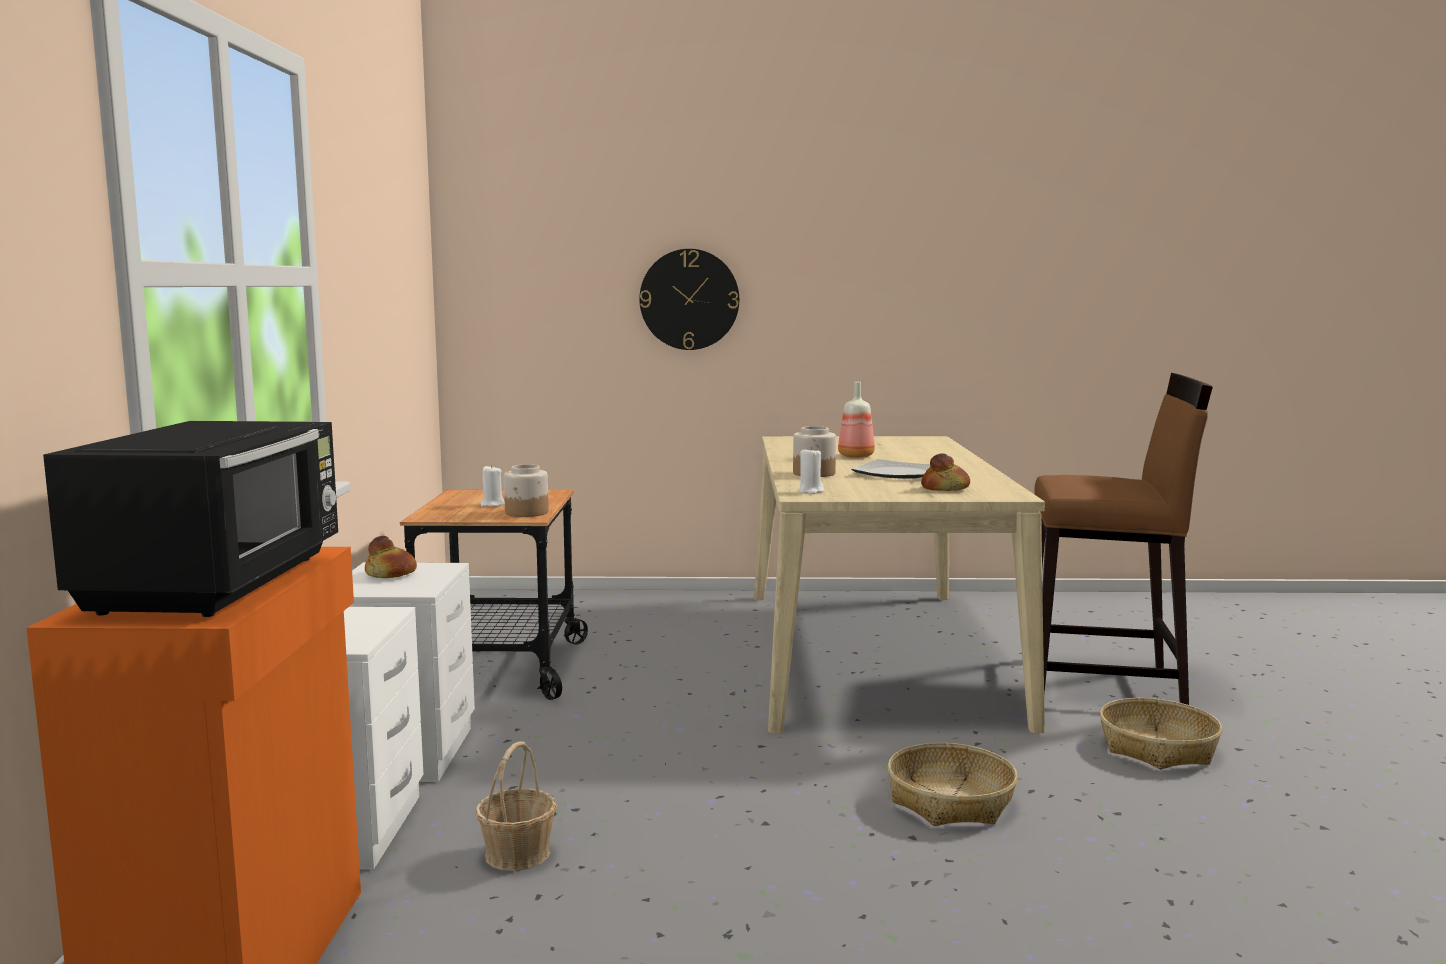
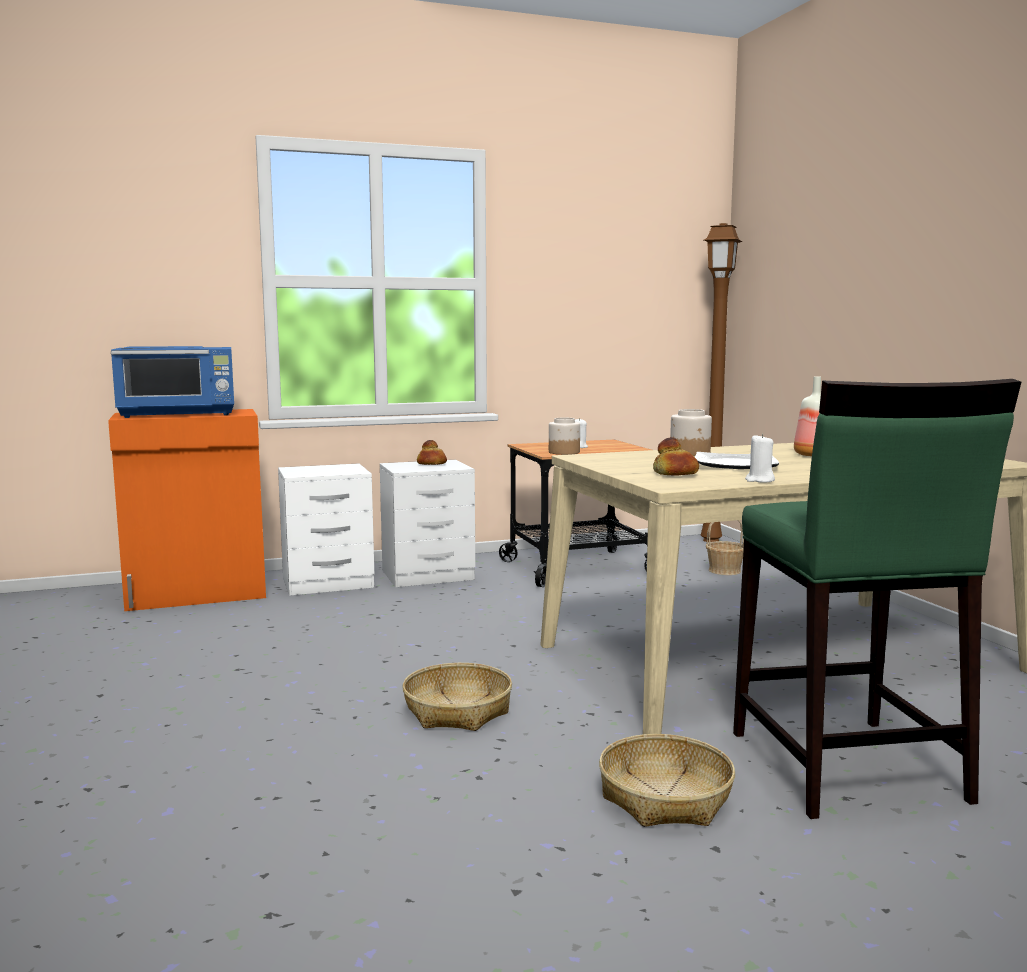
camera: 70 degrees right, 0 degrees up
black microwave [43,421,338,617] -> blue microwave [111,346,234,418]
basket [476,741,557,871] -> basket moved to [706,520,744,575]
wall clock [639,249,739,350] -> none
white candle [797,447,824,494] -> white candle moved to [745,434,775,482]
brown stool [1034,373,1213,705] -> green stool [733,379,1021,819]
none -> brown floor lamp [701,223,742,542]

